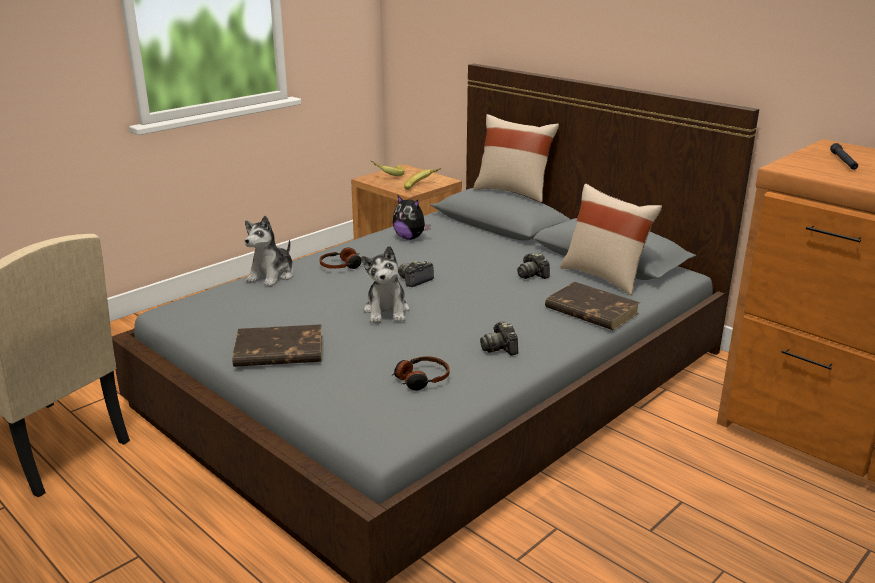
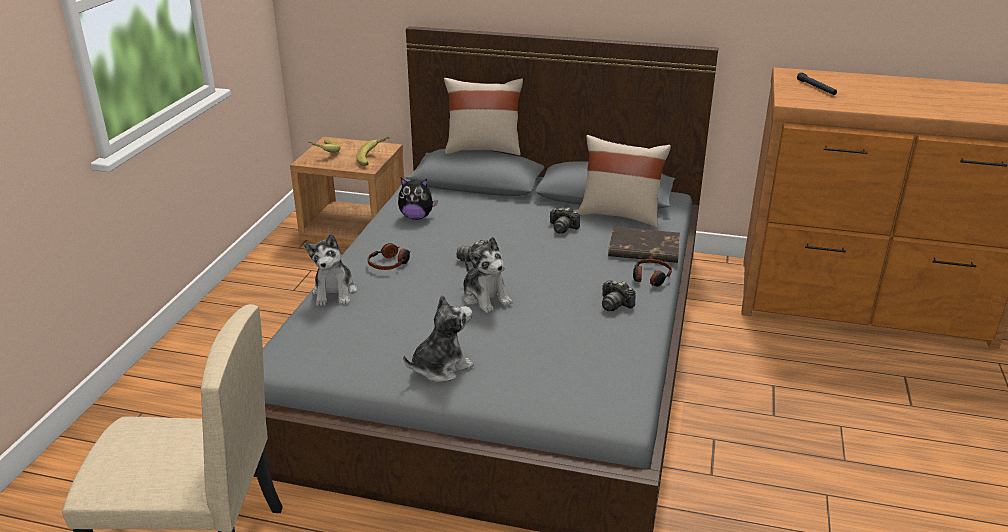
camera: 30 degrees left, 5 degrees up
brown book [232,324,322,367] -> plush toy [403,295,474,382]
headphones [391,356,450,391] -> headphones moved to [633,259,672,287]

